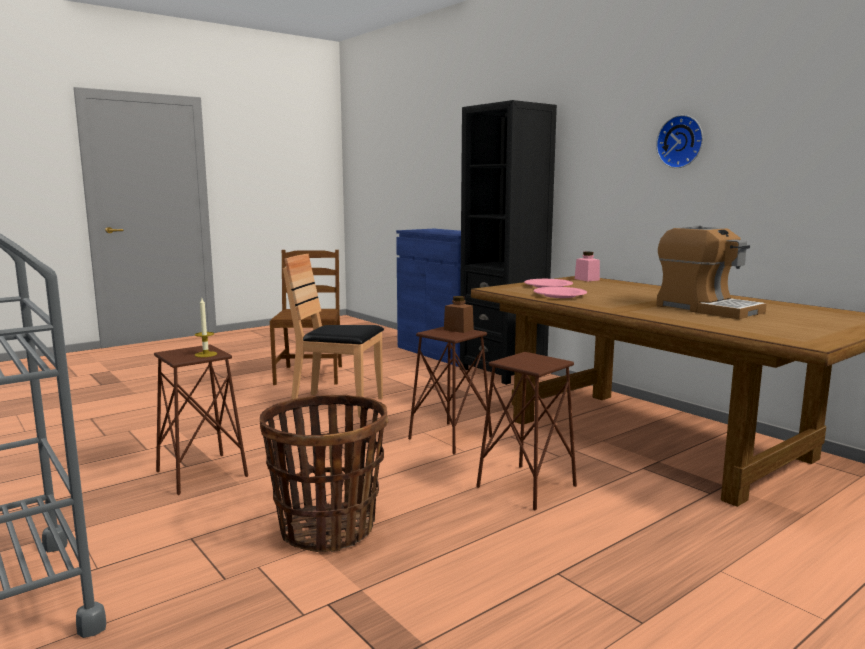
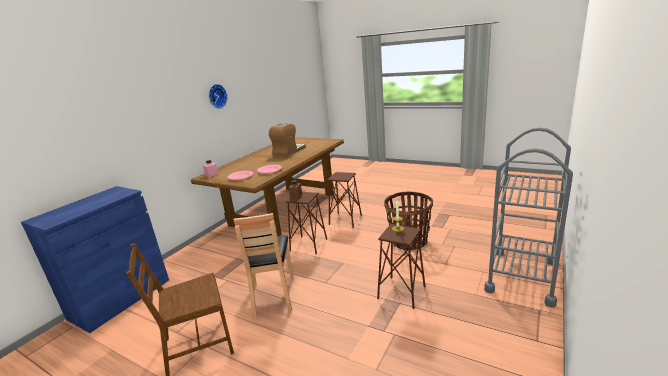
camera: 110 degrees left, 10 degrees up
black bookcase [460,100,557,385] -> none

